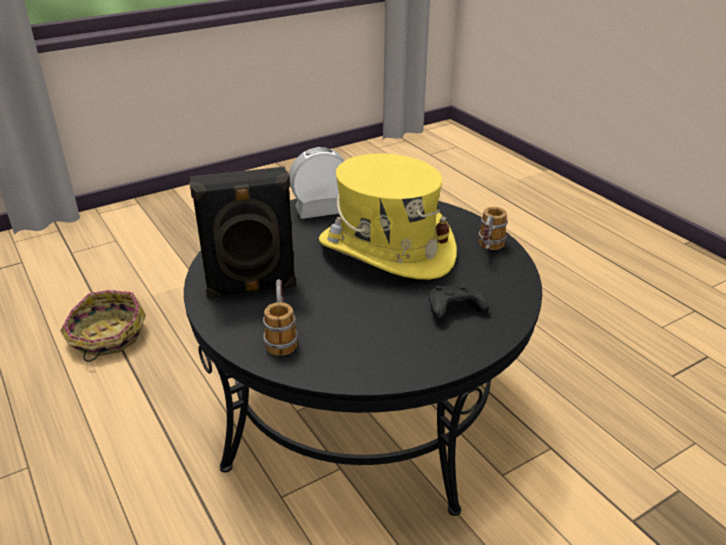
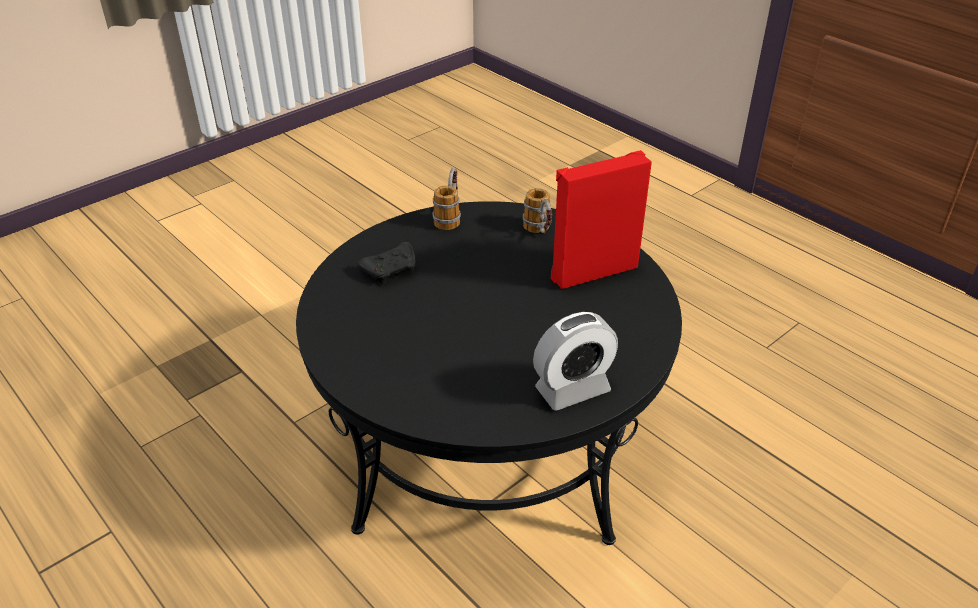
camera: 170 degrees right, 5 degrees up
basket [61,290,146,362] -> none
black speaker [190,167,297,299] -> red speaker [551,150,652,289]
yellow hat [319,153,457,280] -> none
mug [479,207,508,250] -> mug moved to [432,168,461,230]

